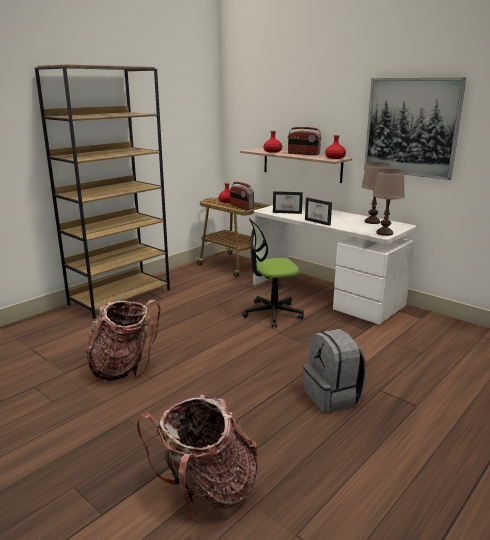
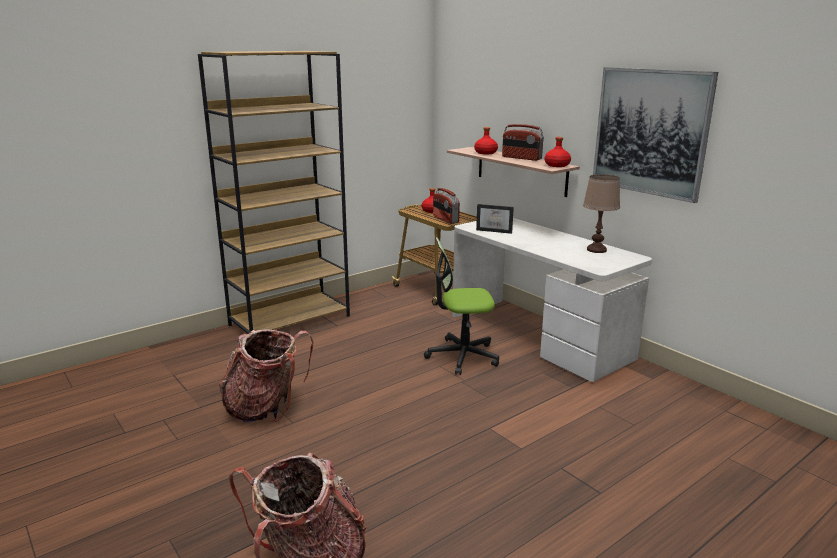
camera: 10 degrees right, 0 degrees up
grey backpack [304,329,367,413] -> none
picture frame [305,198,332,226] -> none
brown table lamp [373,169,405,236] -> none

